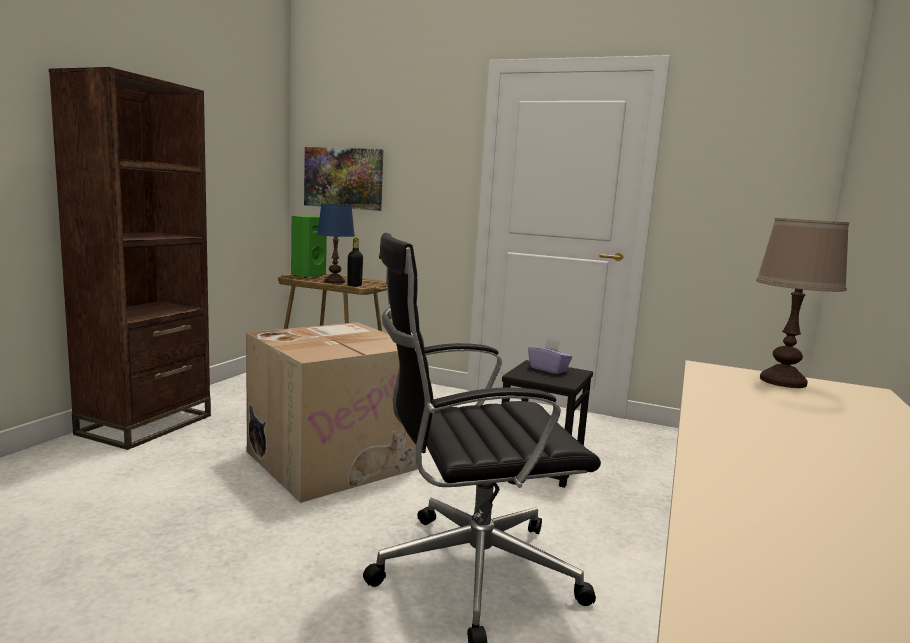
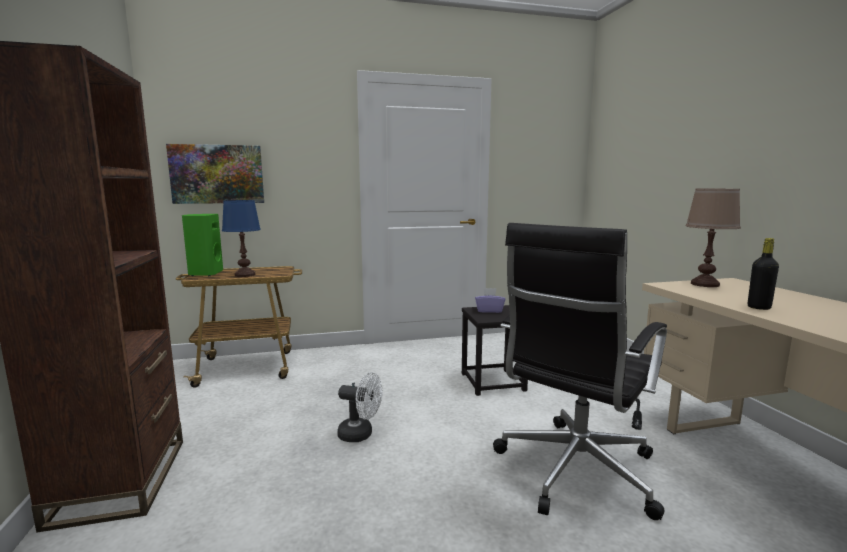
camera: 35 degrees left, 0 degrees up
cardboard box [246,322,418,503] -> white fan [337,372,383,442]
black bottle [347,238,363,286] -> black bottle moved to [748,238,779,310]

